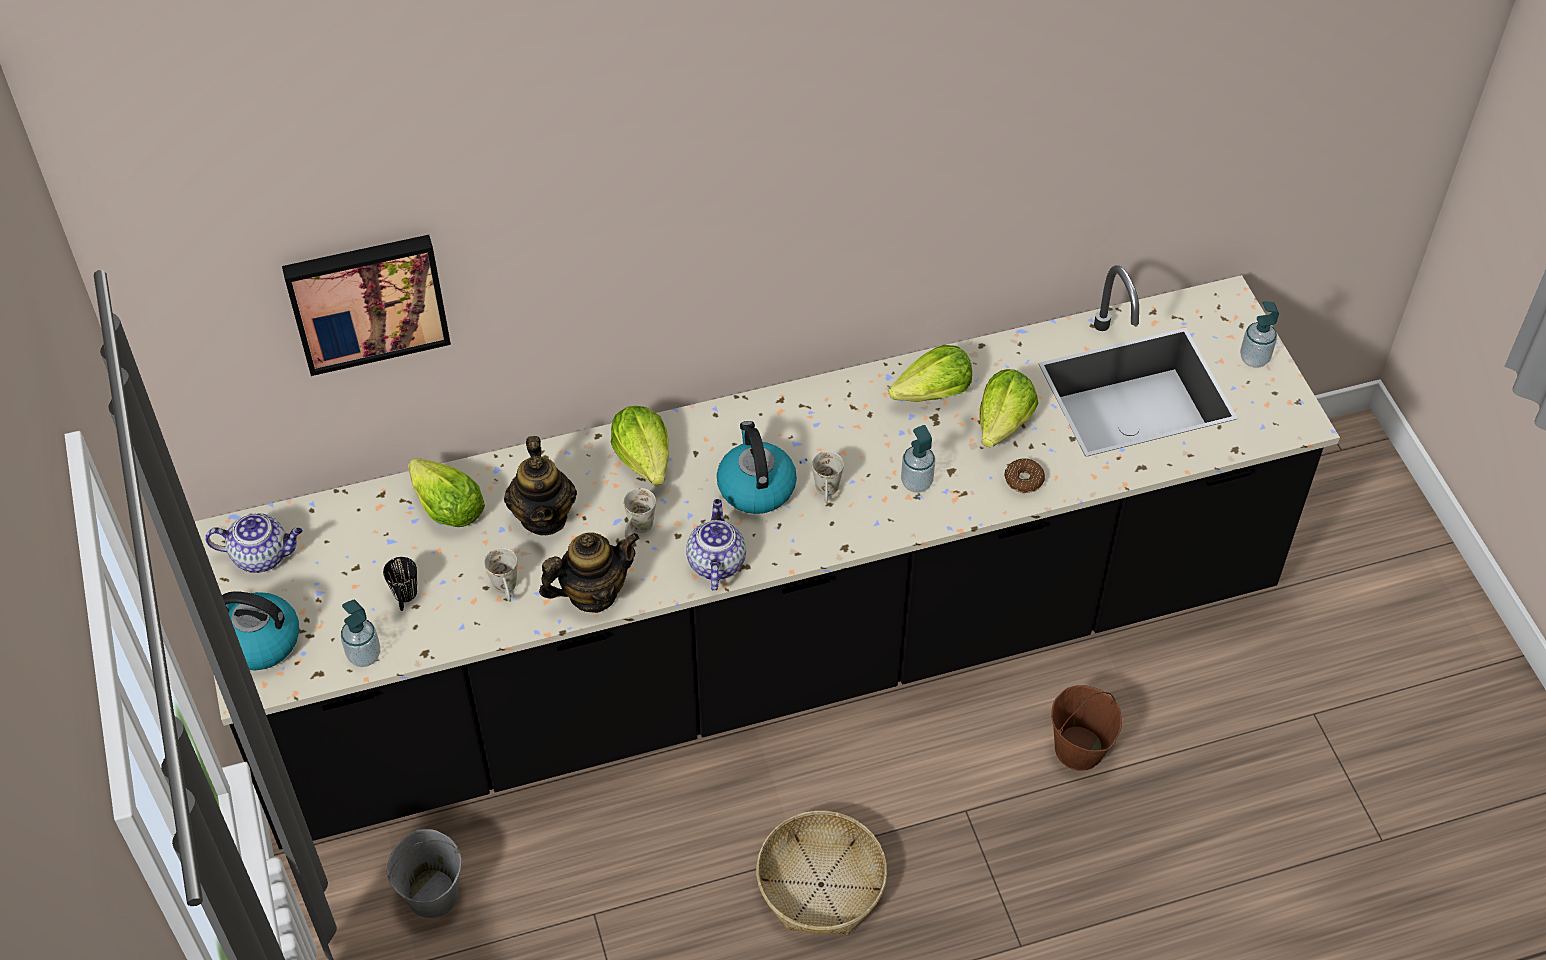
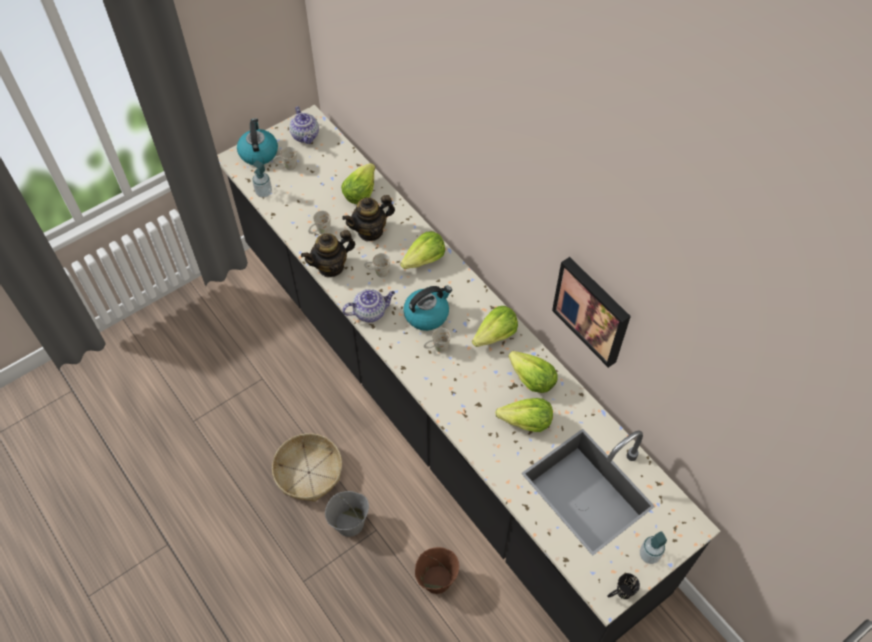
camera: 70 degrees right, 5 degrees up
picture [282,235,451,376] -> picture moved to [552,257,631,368]
black mug [383,557,417,611] -> black mug moved to [607,573,640,599]
grey bucket [387,829,461,918] -> grey bucket moved to [325,491,369,537]
teapot [539,532,639,613] -> teapot turned 105 degrees clockwise [301,230,355,278]
soap dispenser [901,425,935,493] -> none
donut [1005,458,1045,493] -> none
none -> white mug [273,147,297,170]
none -> lettuce [472,306,518,347]

